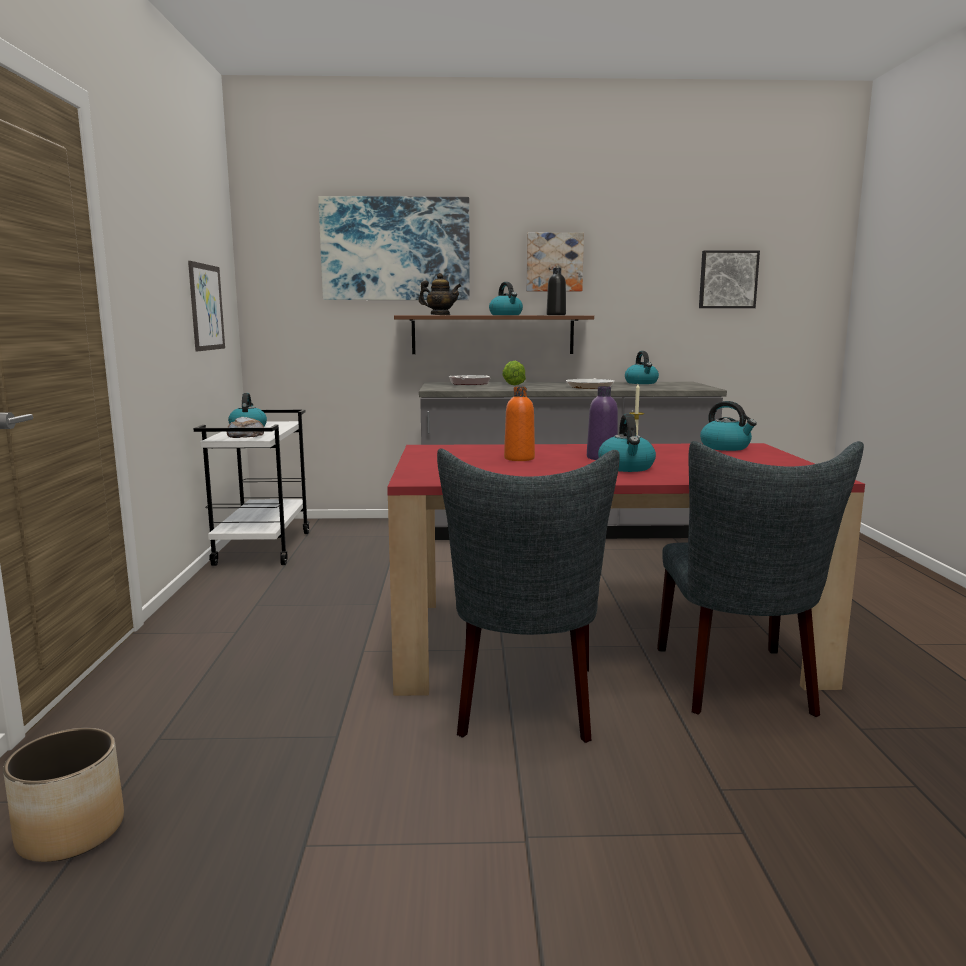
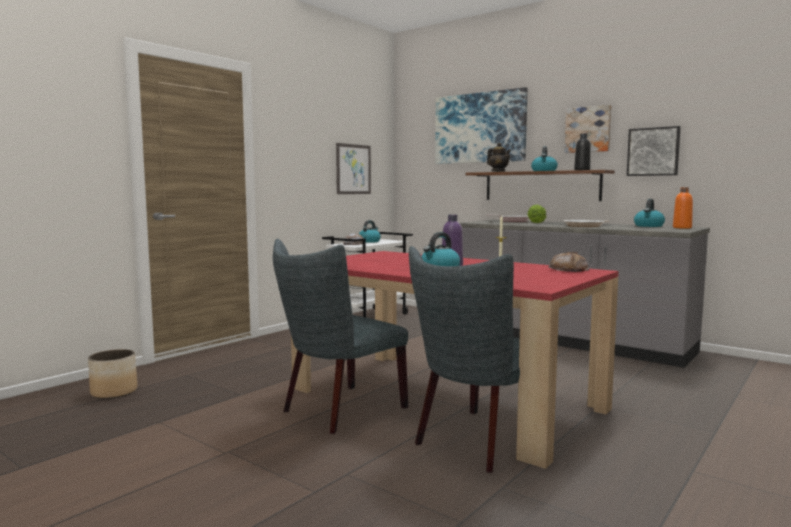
camera: 40 degrees right, 5 degrees down
orange bottle [504,387,535,461] -> orange bottle moved to [673,187,693,229]
picture [699,250,760,308] -> picture moved to [627,126,680,176]
kettle [700,401,757,451] -> bread [548,252,589,272]

